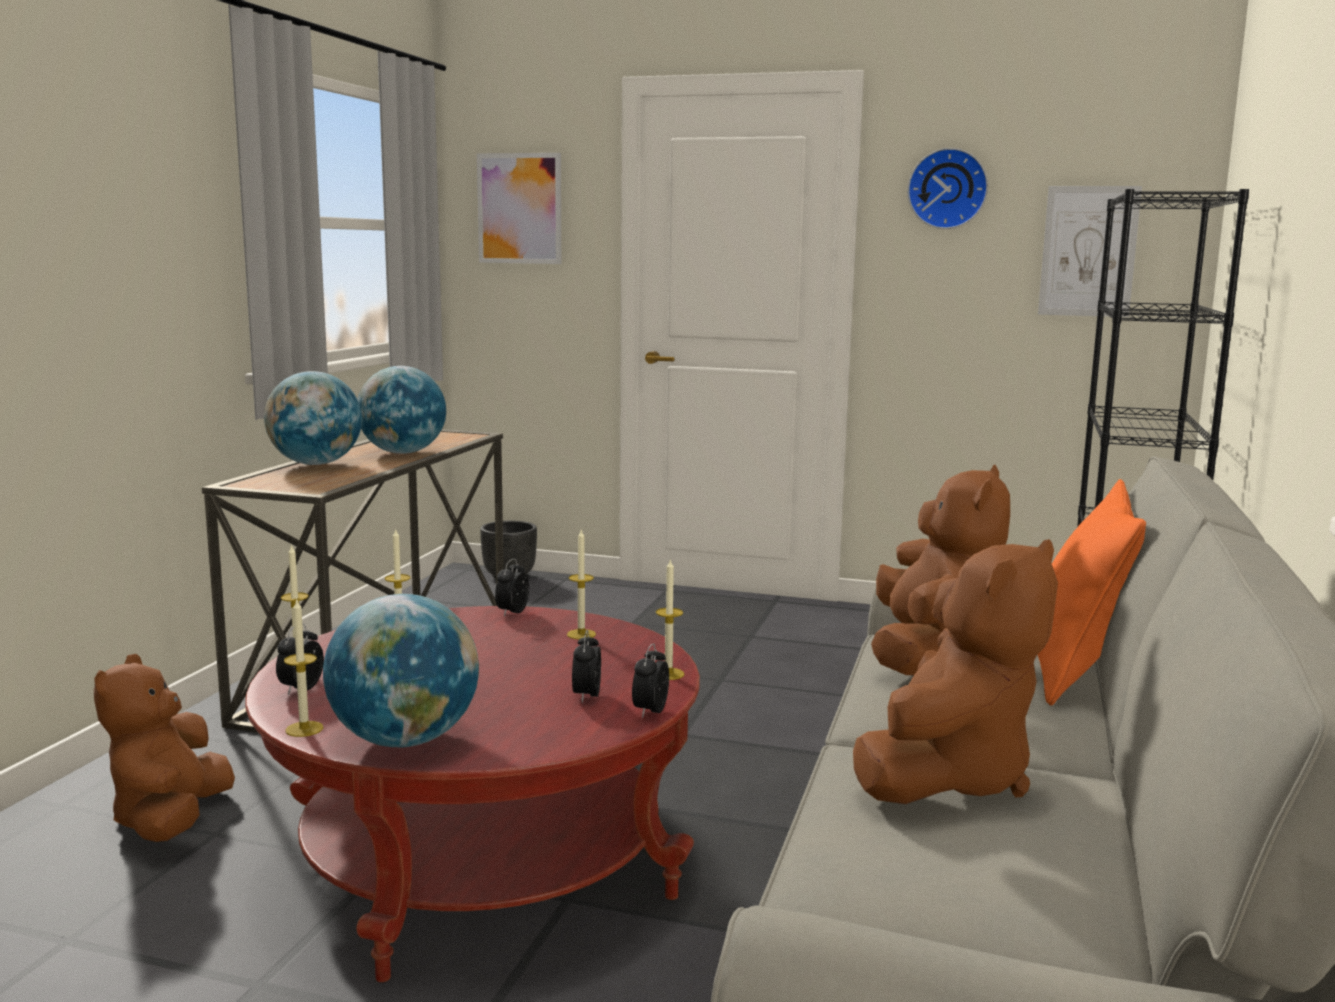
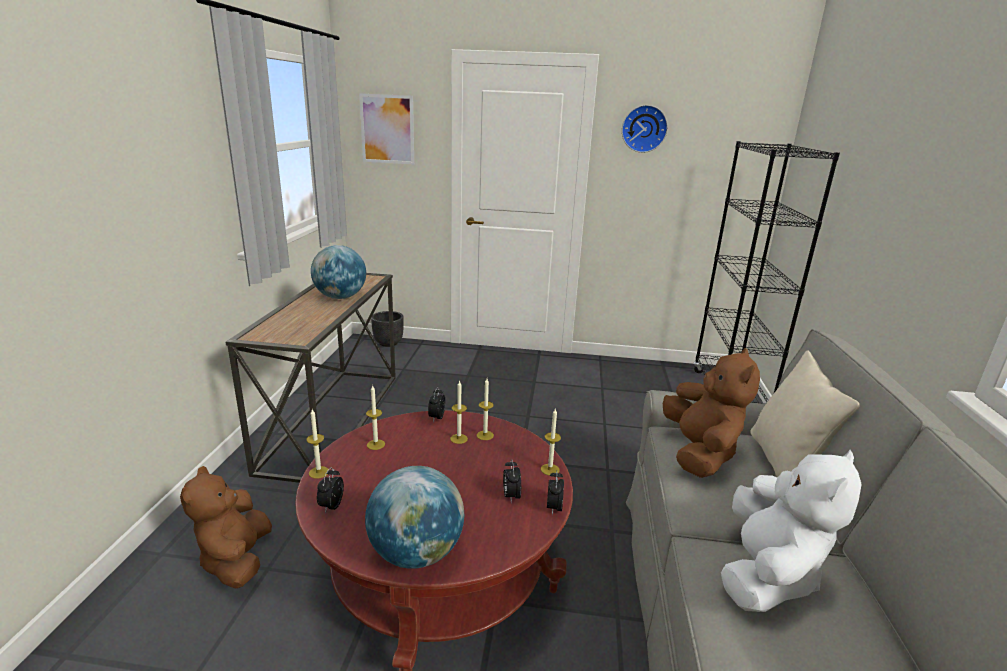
camera: 10 degrees left, 10 degrees up
globe [264,371,362,465] -> none
candle [284,600,323,737] -> candle moved to [450,380,468,444]
brown plush toy [853,539,1058,804] -> white plush toy [721,450,862,612]
picture [1038,186,1142,317] -> none
orange pillow [1038,479,1146,706] -> beige pillow [750,351,860,478]

